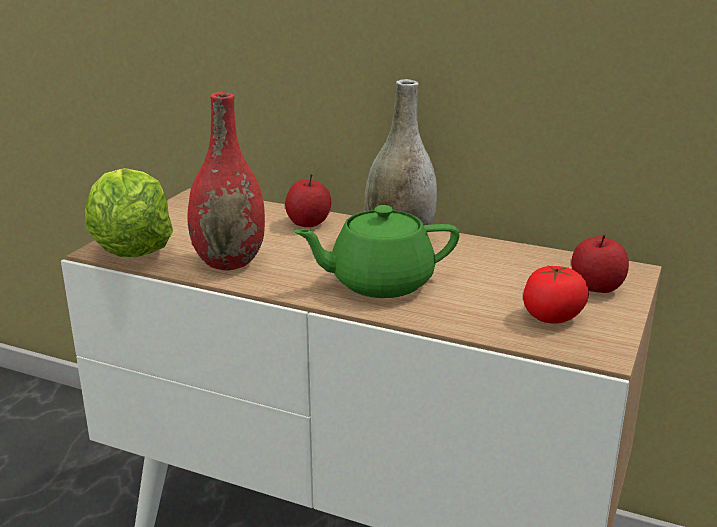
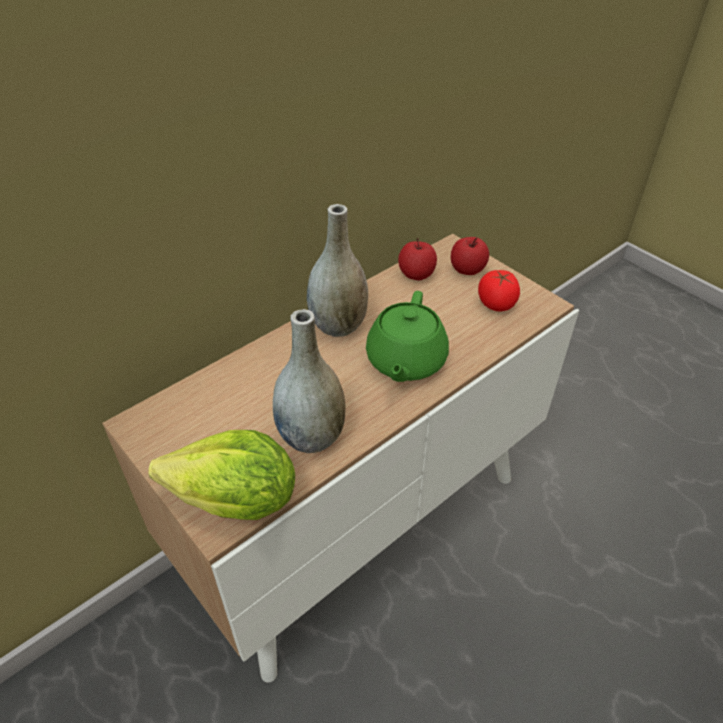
camera: 65 degrees left, 20 degrees up
red vase [187,92,265,271] -> grey vase [273,309,346,453]
apple [285,174,331,227] -> apple moved to [398,238,437,281]

